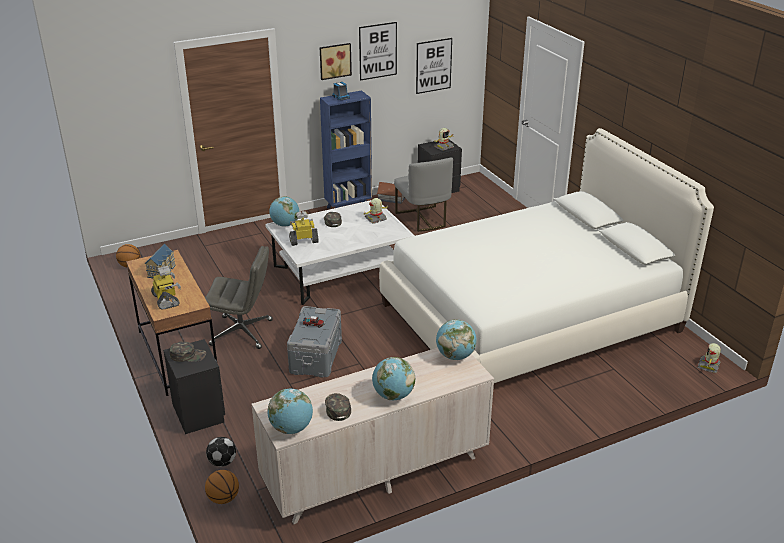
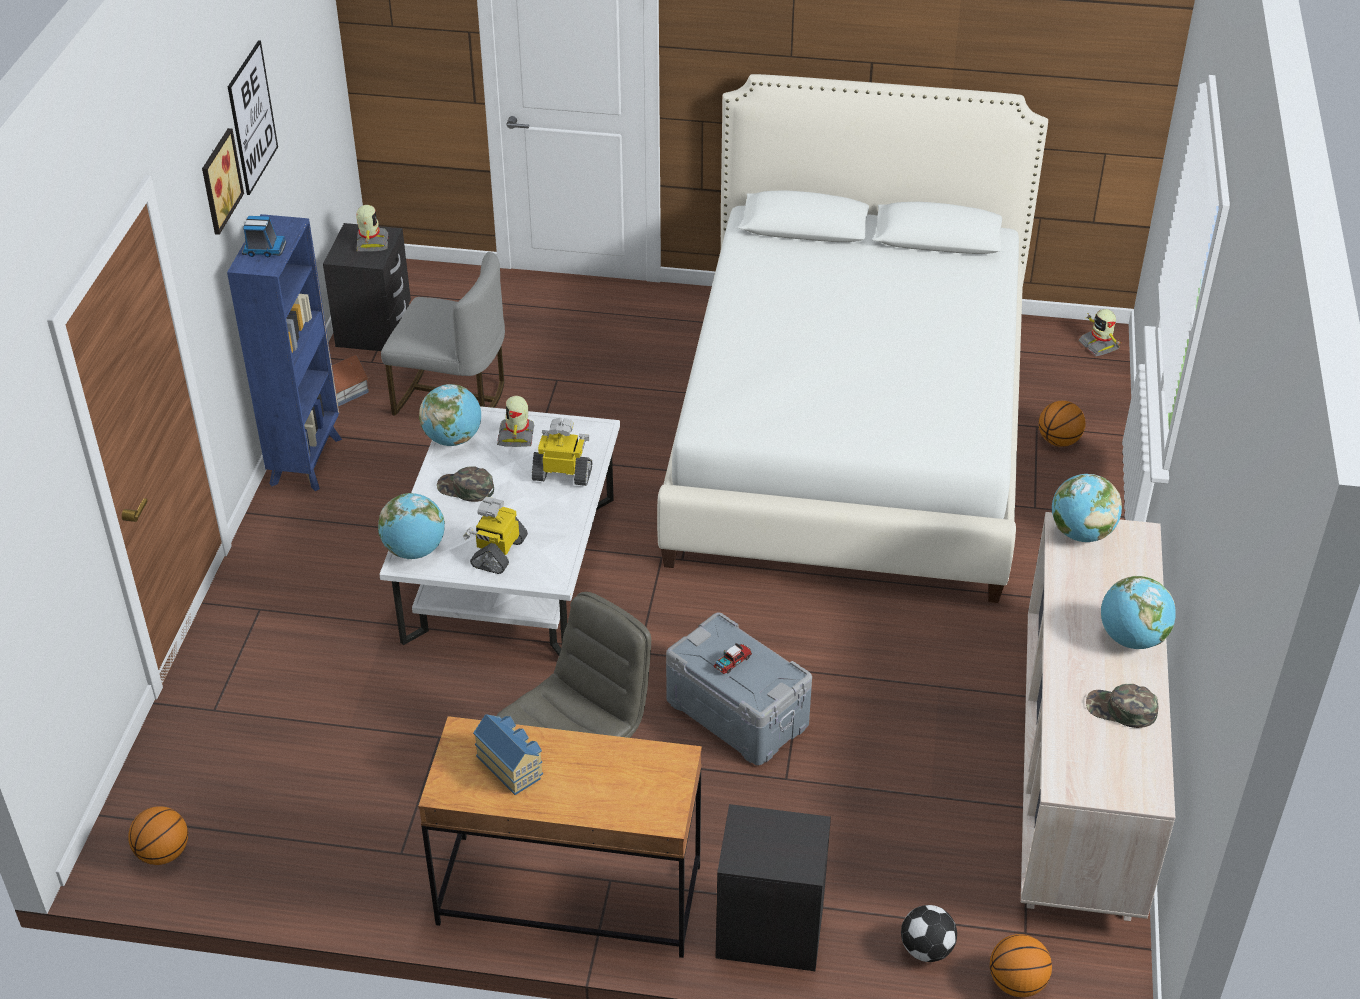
camera: 55 degrees left, 10 degrees up
toy robot [151,266,181,310] -> toy robot moved to [532,418,592,486]
green cap [170,342,206,362] -> none
globe [267,389,313,434] -> globe moved to [419,384,481,446]
picture [416,38,452,94] -> none
none -> basketball [1039,401,1085,447]

